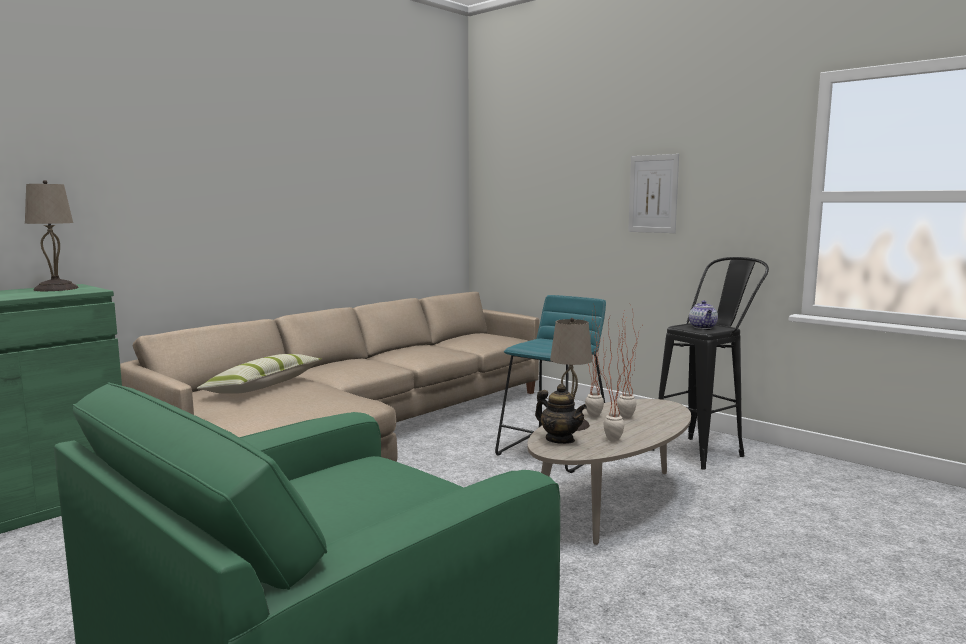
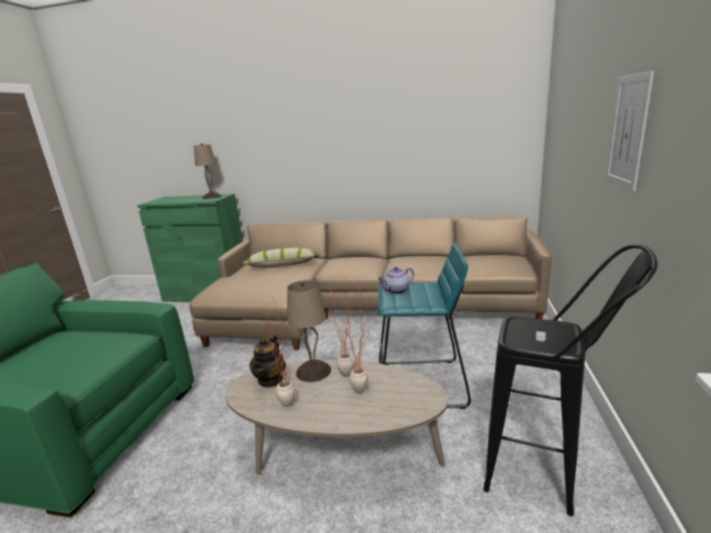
camera: 60 degrees right, 10 degrees up
teapot [689,301,718,329] -> teapot moved to [378,267,414,294]

